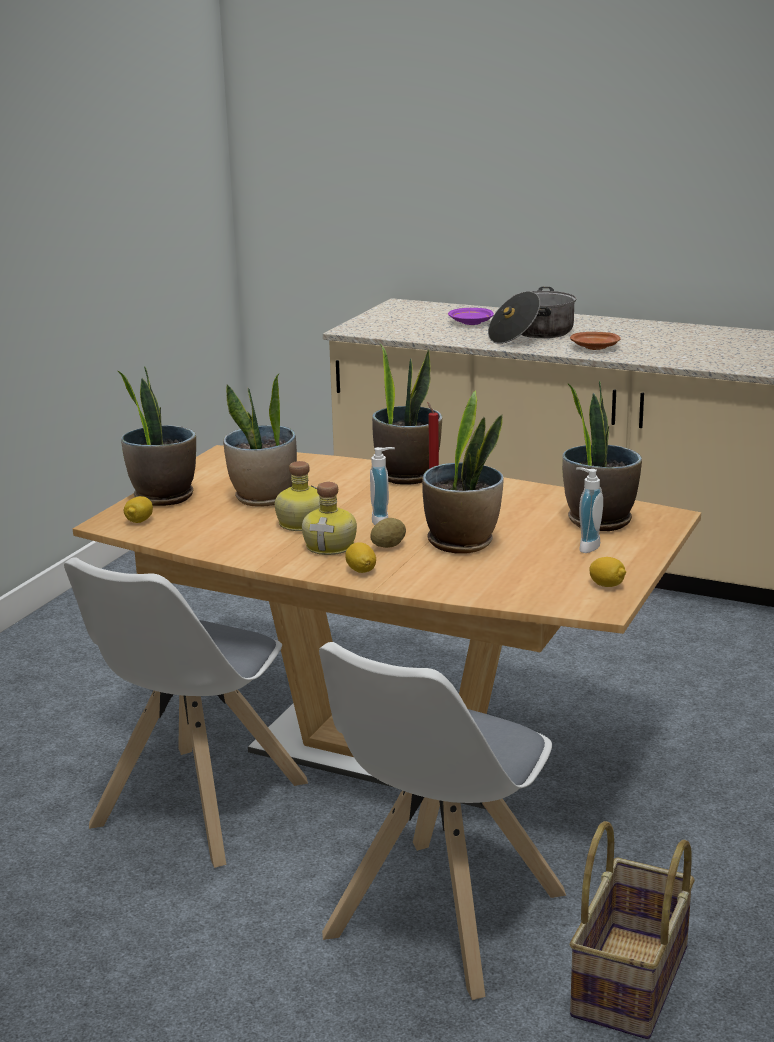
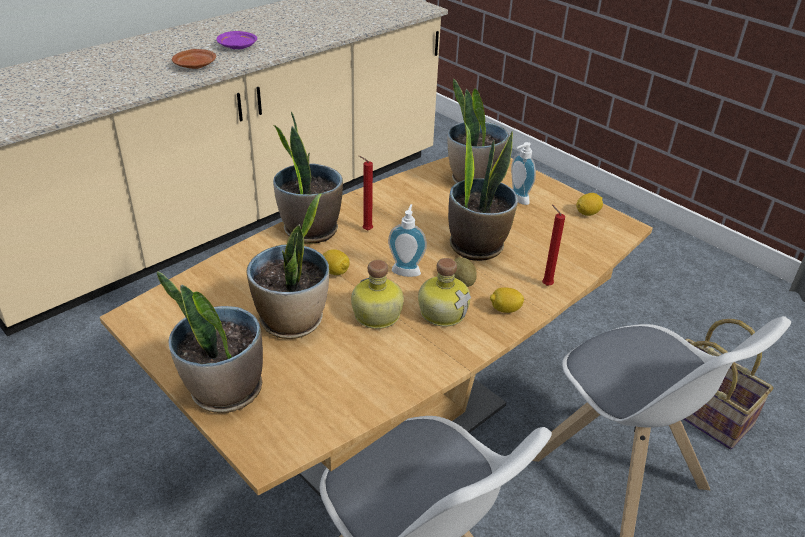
camera: 70 degrees left, 15 degrees up
lemon [124,496,153,523] -> lemon moved to [323,249,350,275]
purple plate [448,308,494,325] -> purple plate moved to [217,31,257,49]
cooking pot [488,287,576,344] -> none
none -> red candle [542,205,565,286]

